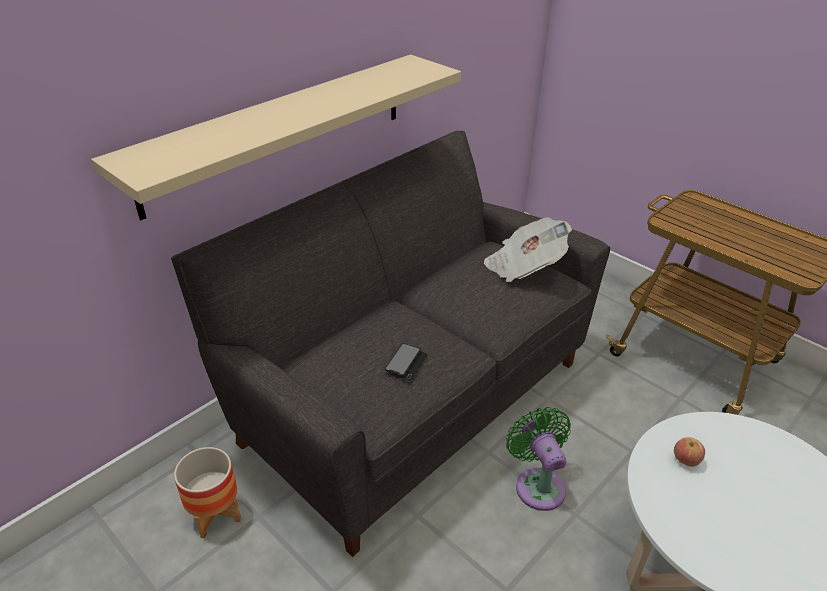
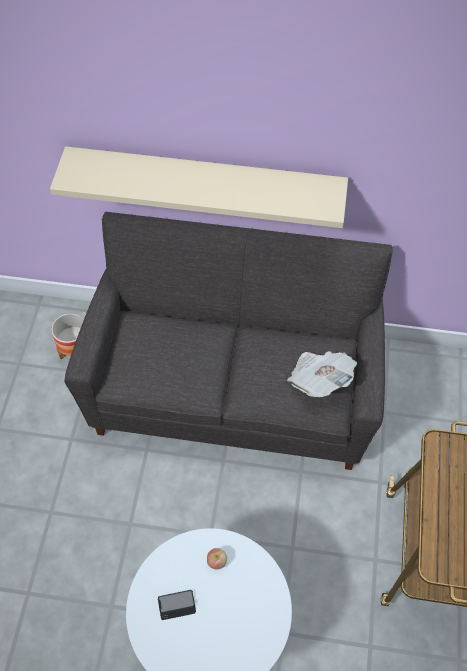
camera: 55 degrees right, 20 degrees up
phone [385,343,427,381] -> phone moved to [158,590,196,620]
green fan [506,407,571,511] -> none

